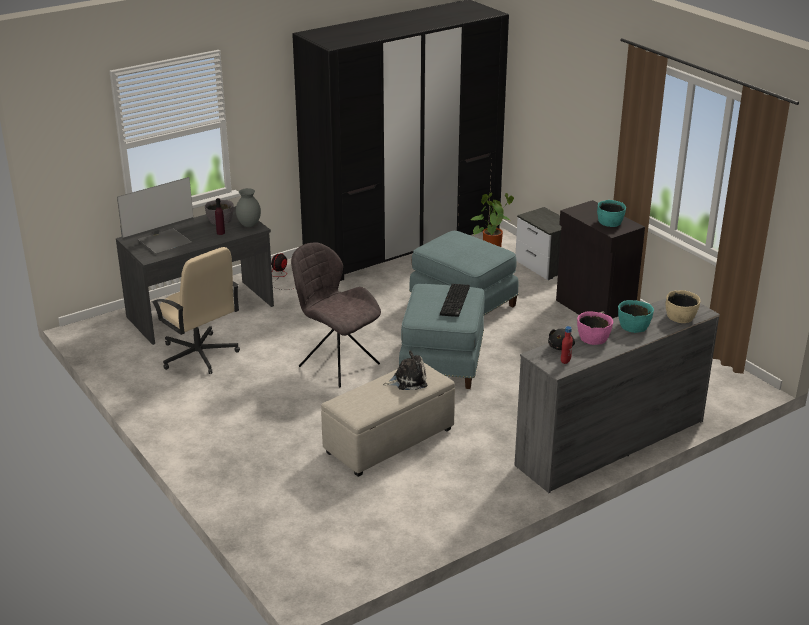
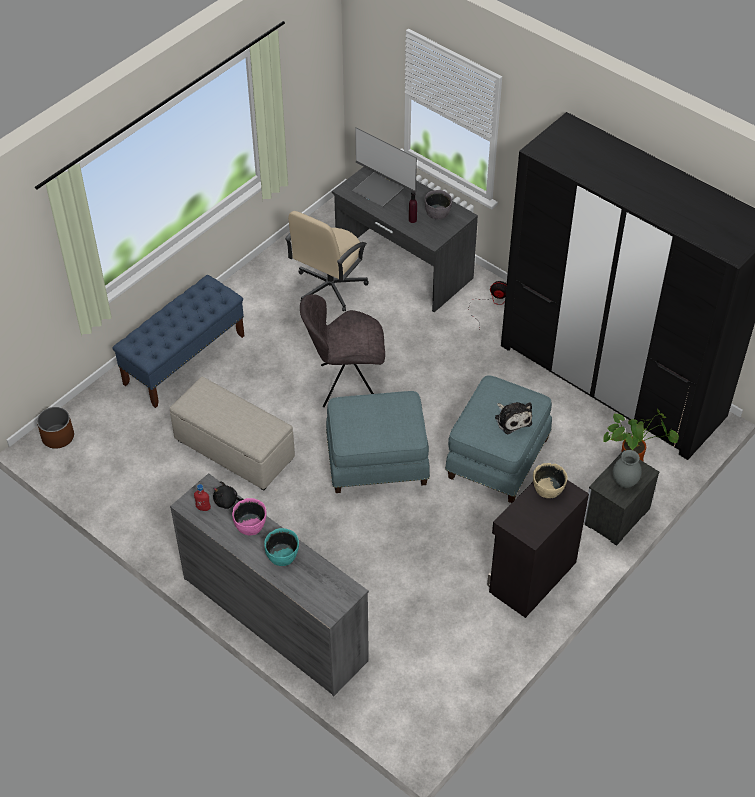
camera: 75 degrees right, 20 degrees up
grey vase [236,188,261,227] -> grey vase moved to [613,450,642,488]
grey chair [291,242,381,388] -> grey chair turned 120 degrees counterclockwise [300,294,385,407]
plush toy [383,351,427,390] -> plush toy moved to [495,402,532,434]
keyboard [440,284,470,317] -> none
turquoise bowl [597,200,626,227] -> none
beige bowl [665,290,700,323] -> beige bowl moved to [533,463,568,498]
none -> brown planter [37,407,74,449]
none -> blue bench [112,275,244,408]

